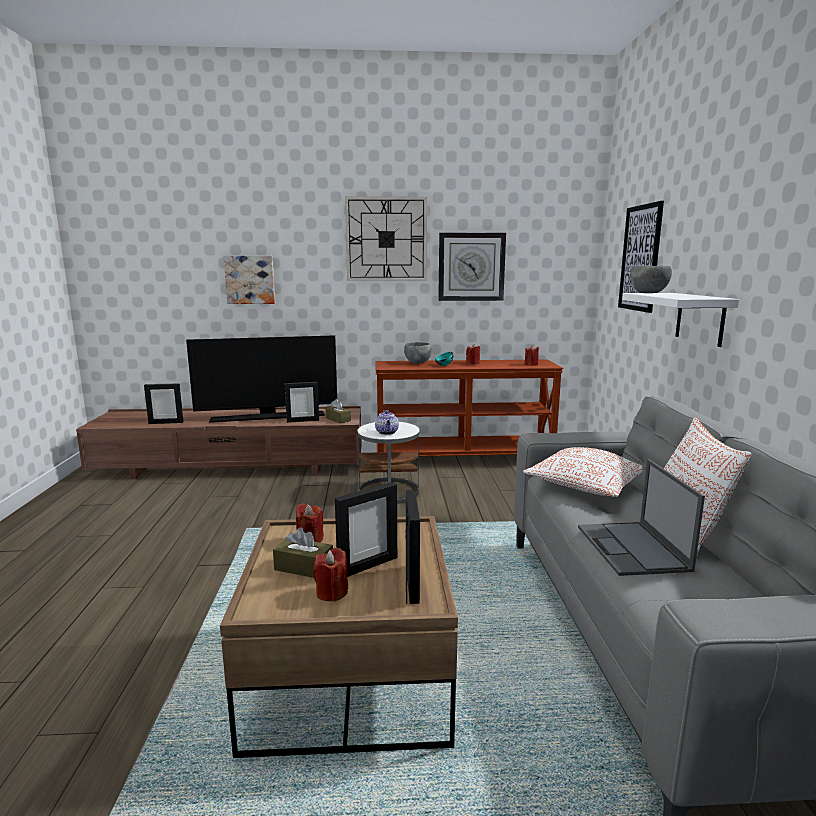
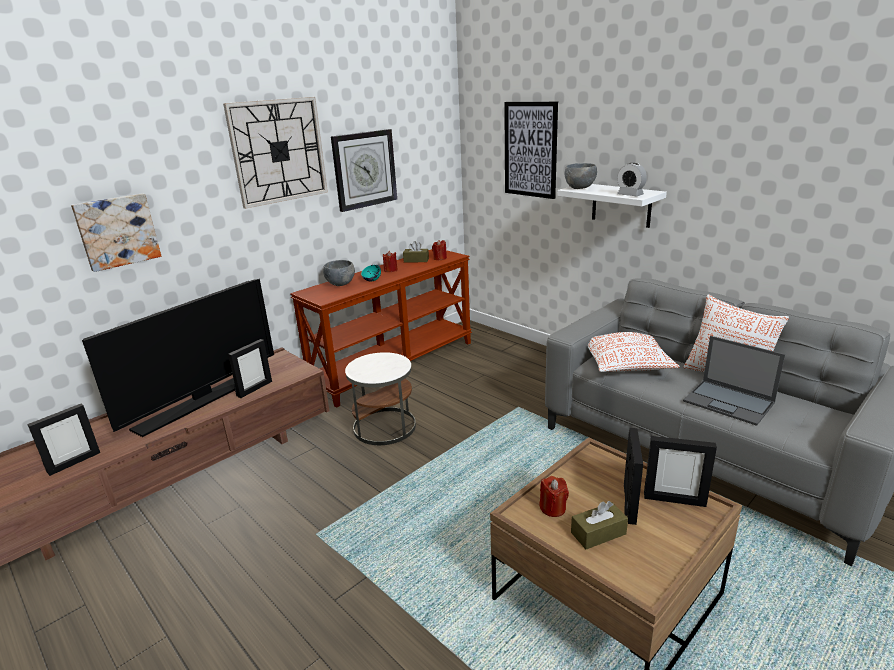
camera: 40 degrees left, 10 degrees up
red candle [313,548,348,602] -> none
brown tissue box [326,399,351,423] -> brown tissue box moved to [403,241,429,263]
teapot [375,410,399,435] -> none
picture frame [405,490,420,604] -> picture frame turned 150 degrees clockwise [644,436,717,507]
none -> alarm clock [617,163,647,196]

